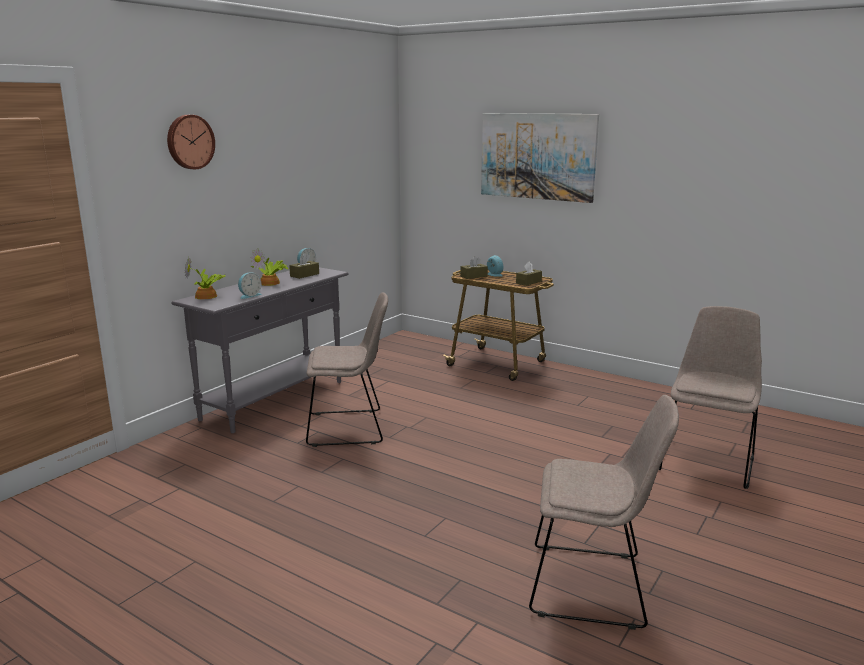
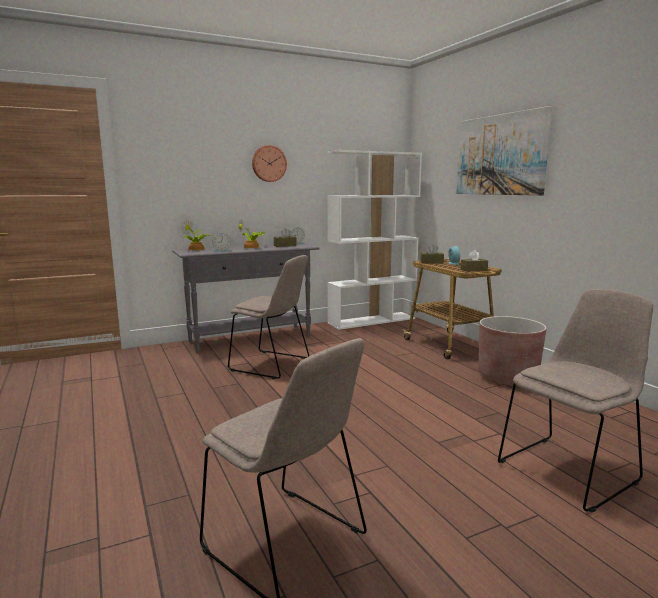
camera: 30 degrees right, 5 degrees down
wall clock [167,115,215,169] -> wall clock moved to [252,145,287,182]
none -> white bookcase [327,150,422,330]
none -> brown planter [479,316,547,386]

